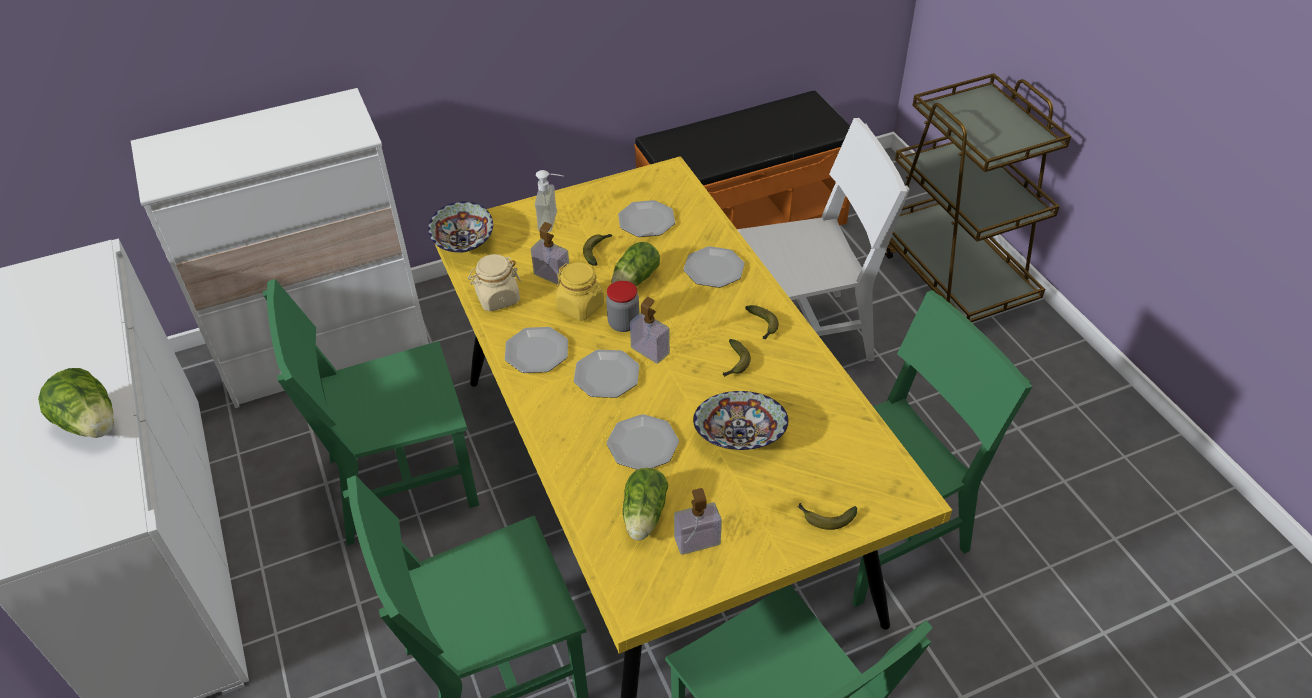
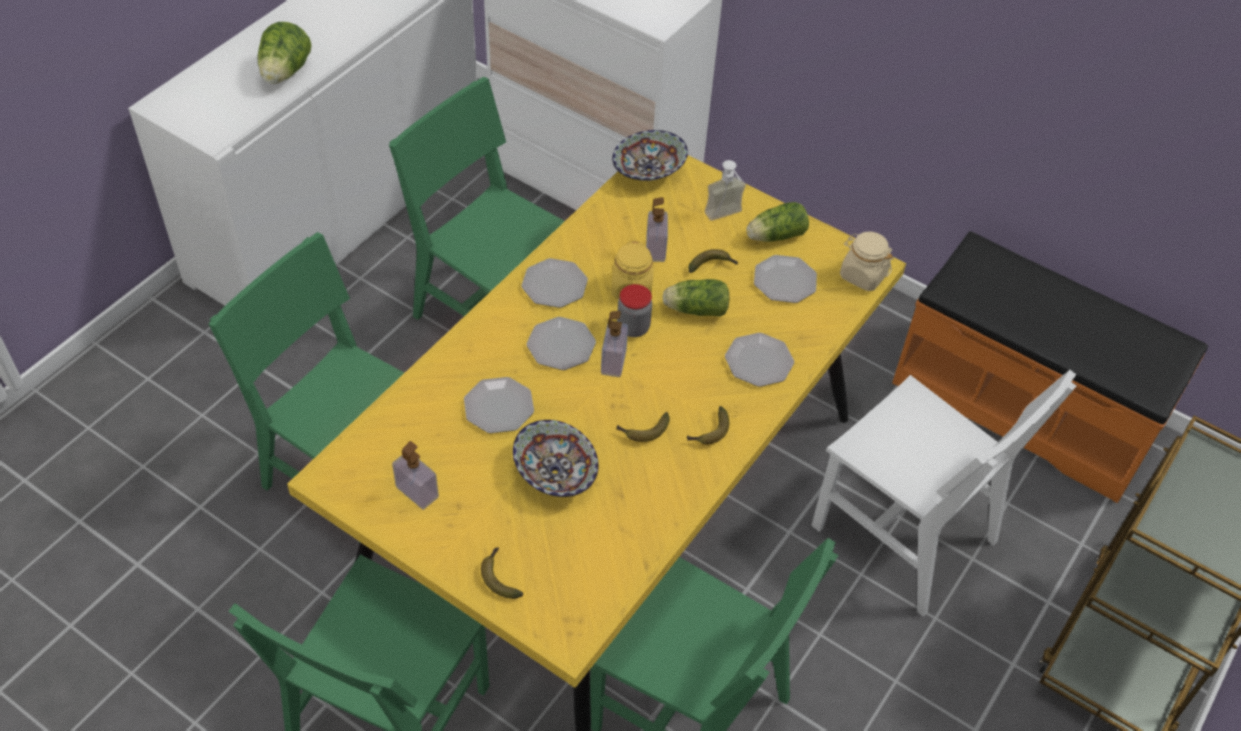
camera: 55 degrees right, 5 degrees up
beige jar [468,254,521,311] -> beige jar moved to [840,232,894,291]
lettuce [623,468,668,540] -> lettuce moved to [746,202,809,242]

